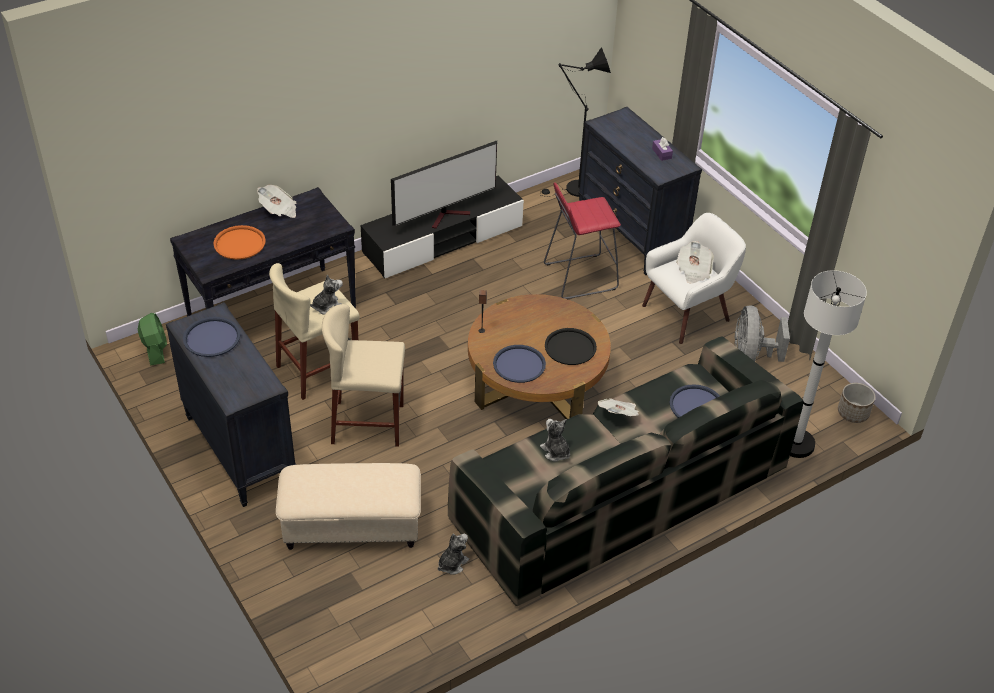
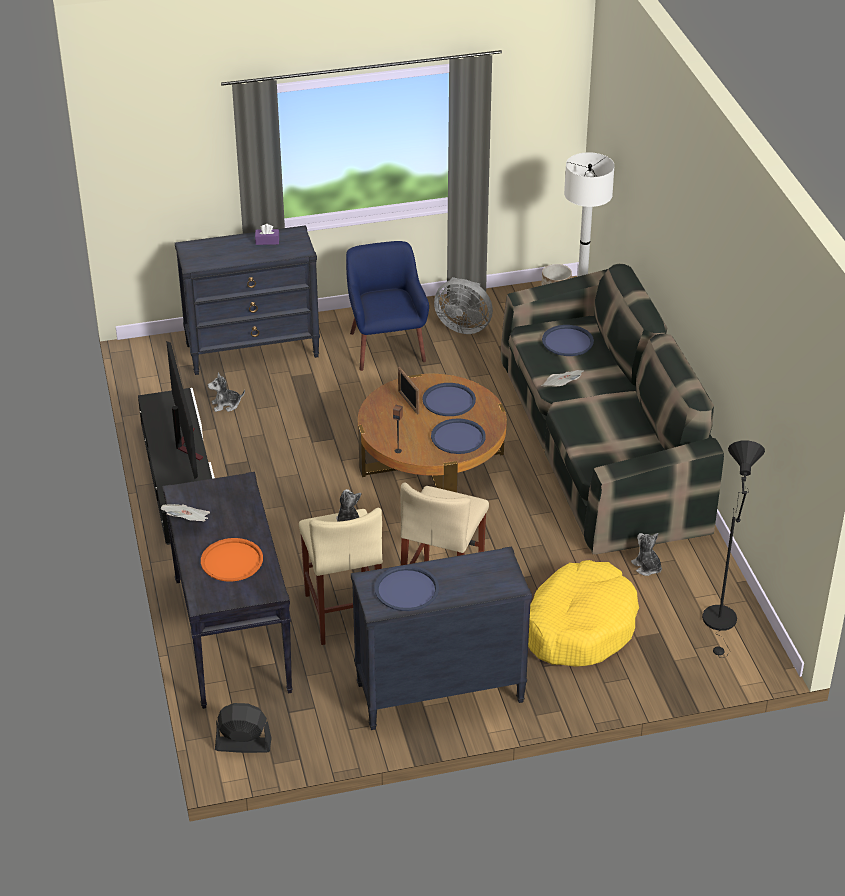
camera: 70 degrees left, 5 degrees down
green fan [138,313,167,366] -> black fan [215,703,272,753]
beige ottoman [276,463,421,550] -> yellow dog bed [528,560,639,667]
plush toy [540,419,570,461] -> plush toy moved to [208,373,245,412]
black floor lamp [541,47,611,197] -> black floor lamp moved to [702,441,765,658]
red stool [544,182,621,299] -> none
black tray [545,328,597,365] -> blue tray [422,383,476,416]
white armchair [642,213,746,344] -> blue armchair [346,241,429,371]
newspaper [676,241,714,284] -> none
none -> picture frame [398,367,419,415]

